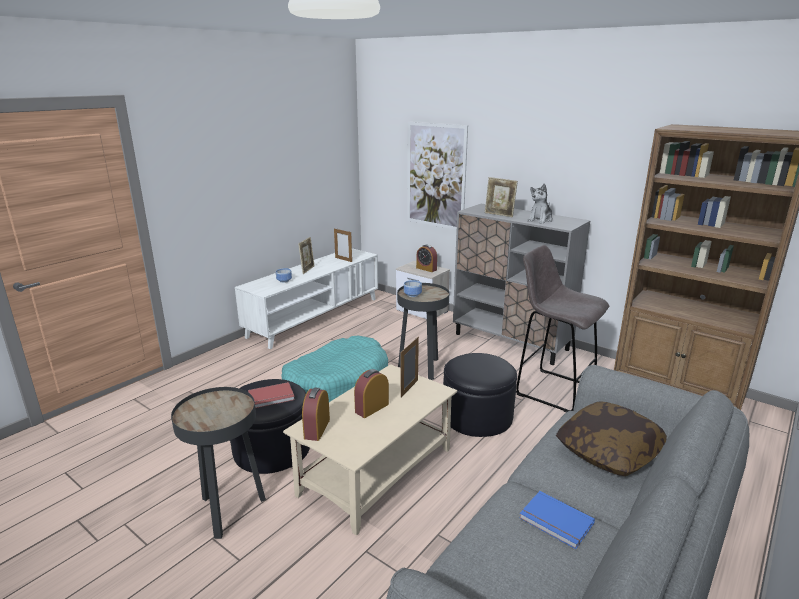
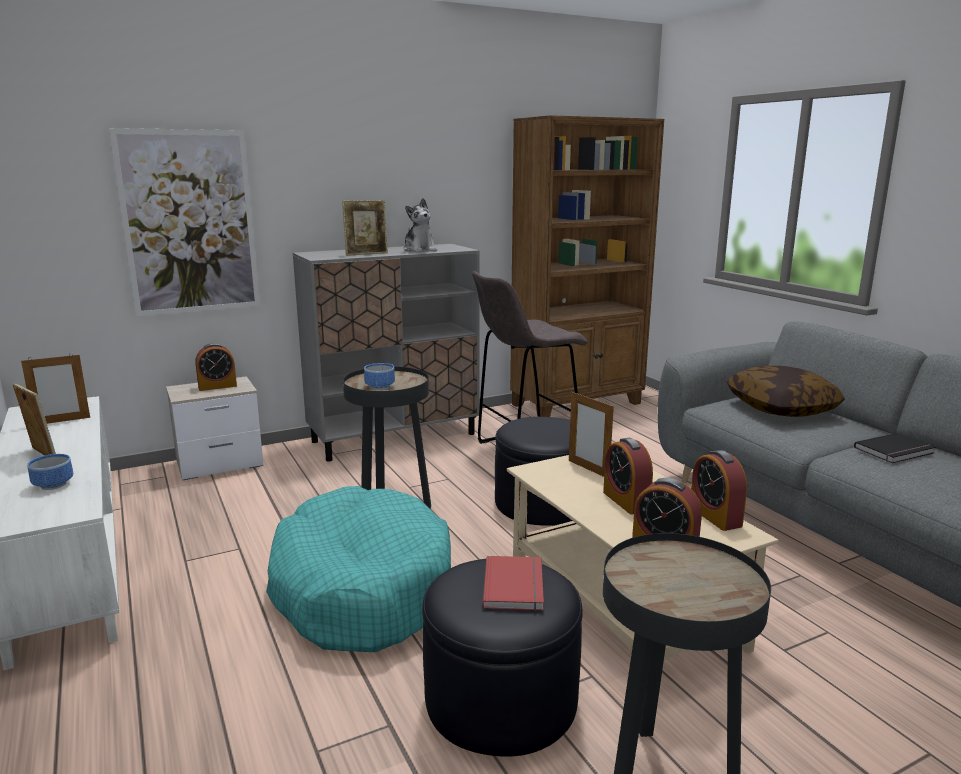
camera: 65 degrees left, 5 degrees down
blue book [519,491,595,549] -> black book [854,433,935,463]
none -> alarm clock [691,450,747,531]

